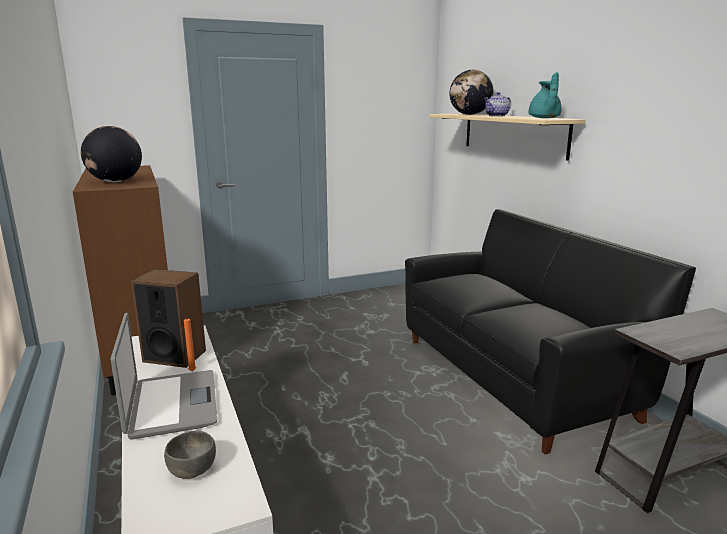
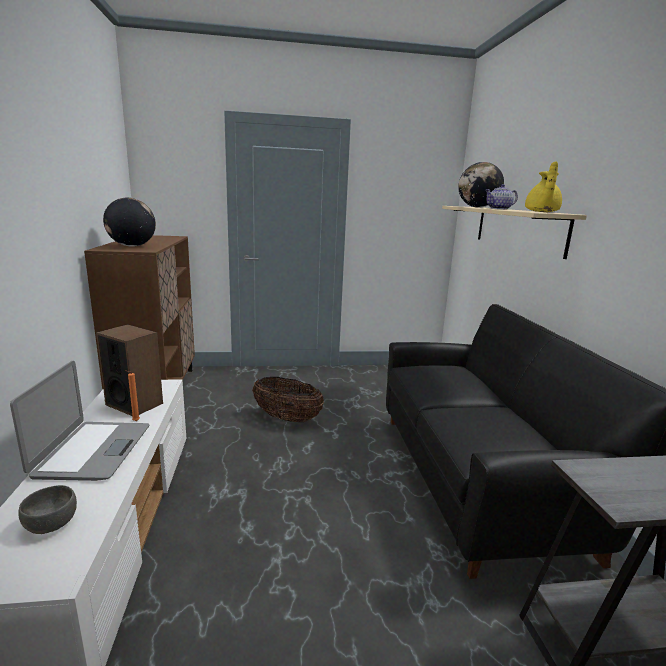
camera: 15 degrees right, 0 degrees up
turquoise teapot [529,72,562,118] -> yellow teapot [525,161,562,212]
none -> basket [252,377,324,422]

